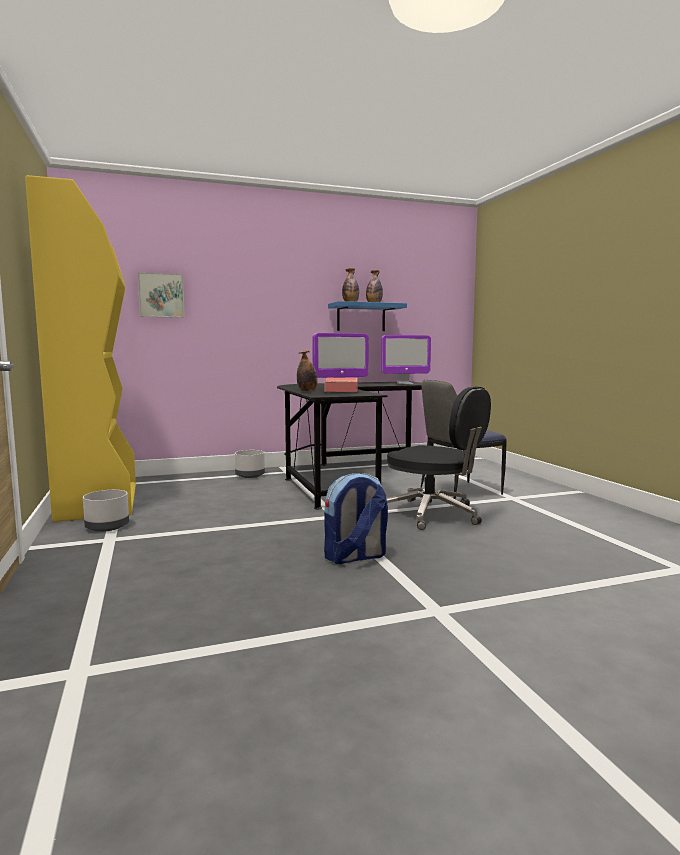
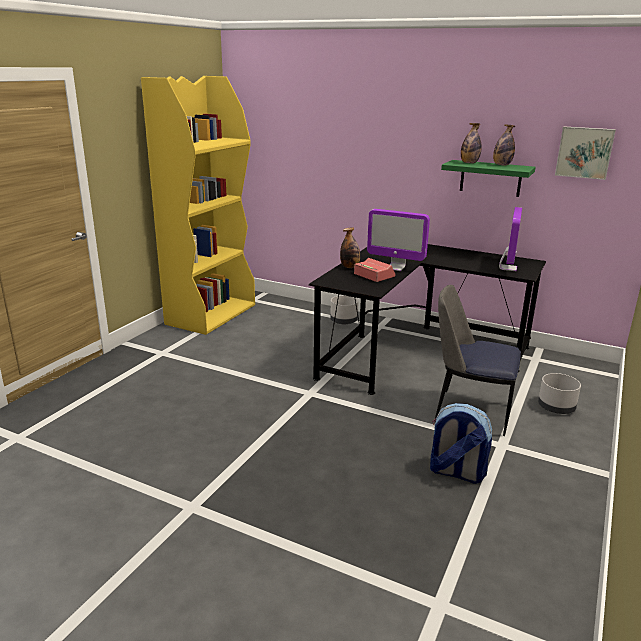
camera: 45 degrees right, 15 degrees up
grey planter [83,490,129,532] -> grey planter moved to [538,373,581,414]
picture [138,272,185,318] -> picture moved to [555,126,616,180]
backpack [324,473,388,564] -> backpack moved to [430,403,492,484]
blue shelf [328,301,407,331] -> green shelf [441,160,536,197]
monitor [381,335,431,384] -> monitor turned 105 degrees counterclockwise [499,207,522,271]
black office chair [386,386,491,530] -> none

